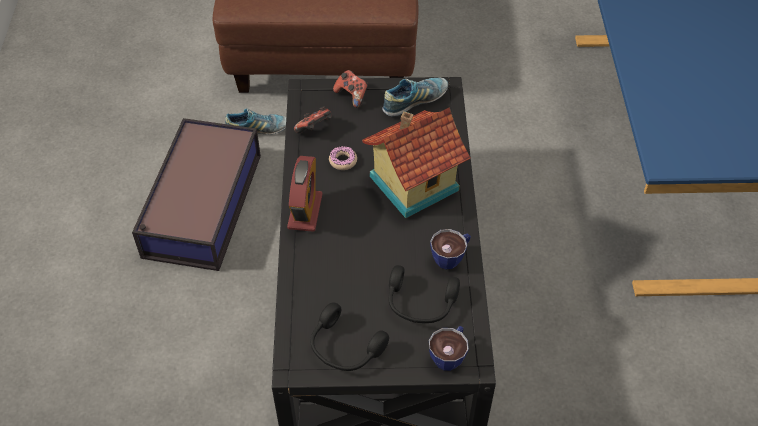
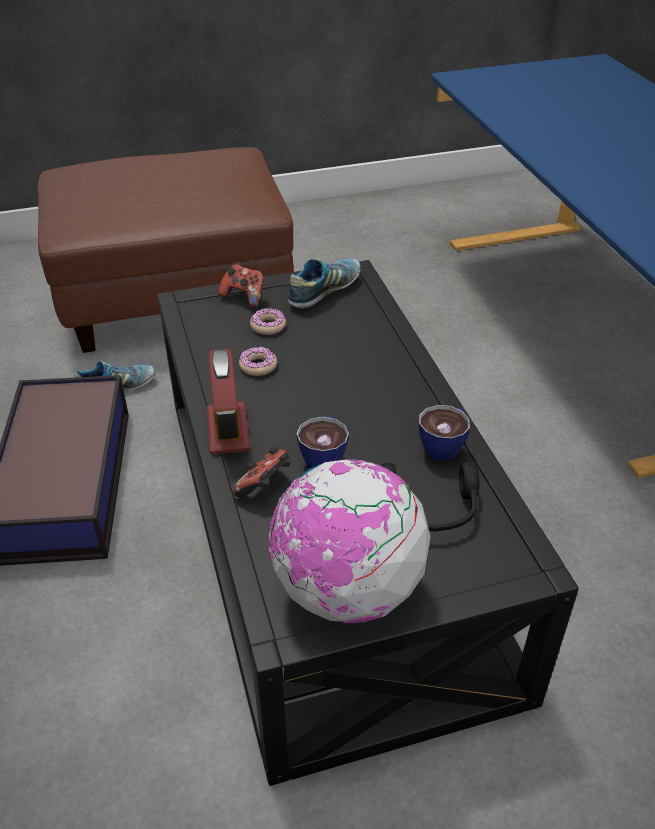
camera: 15 degrees left, 10 degrees down
game controller [294,106,332,133] -> game controller moved to [232,446,291,498]
black headphones [310,302,389,371] -> globe [269,459,431,623]
toy house [362,107,471,218] -> none
cup [429,326,469,371] -> cup moved to [296,416,349,470]
none -> donut [250,308,286,335]

